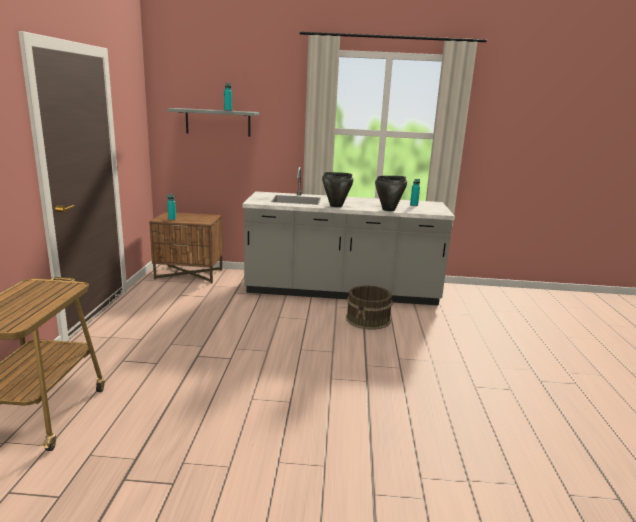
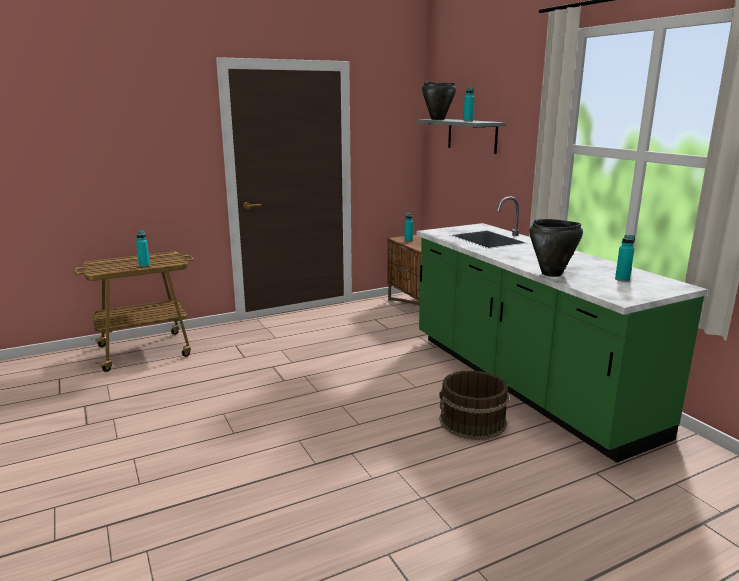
camera: 60 degrees right, 0 degrees up
grey counter [243,167,455,305] -> green counter [416,196,707,463]
black cooking pot [322,172,353,207] -> black cooking pot moved to [422,82,456,120]
none -> turquoise bottle [136,231,150,267]

